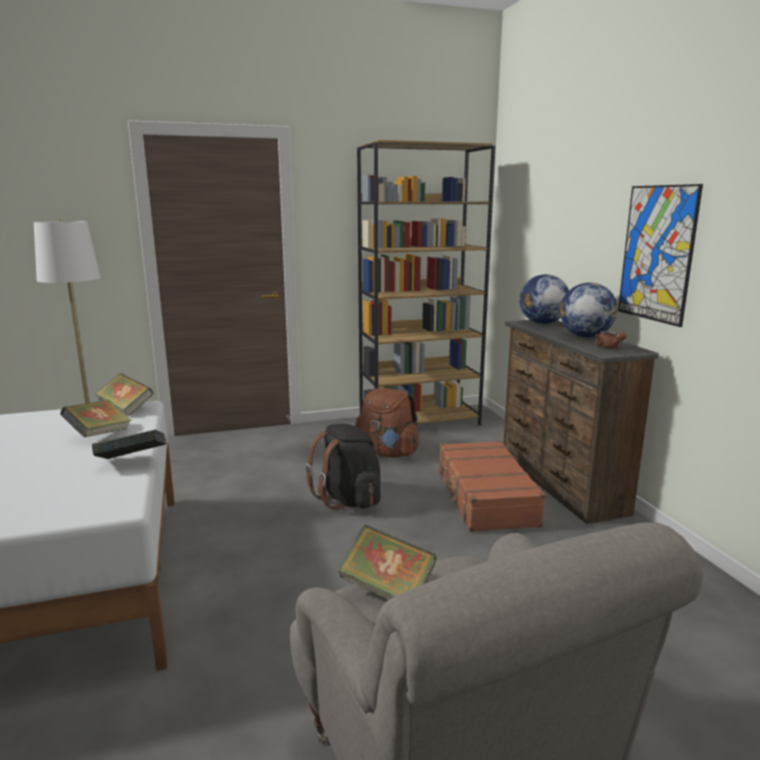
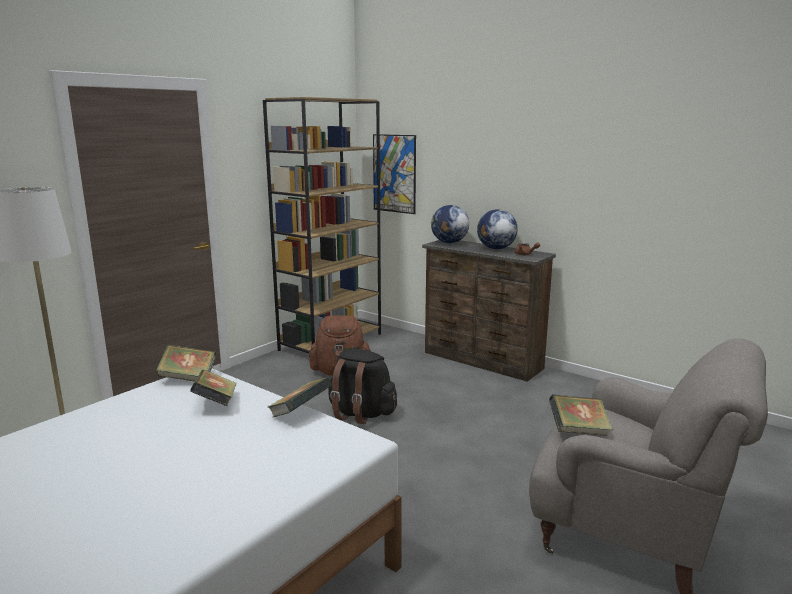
camera: 35 degrees left, 0 degrees up
brown suitcase [437,441,546,532] -> none
picture [618,184,703,327] -> picture moved to [373,134,416,214]

